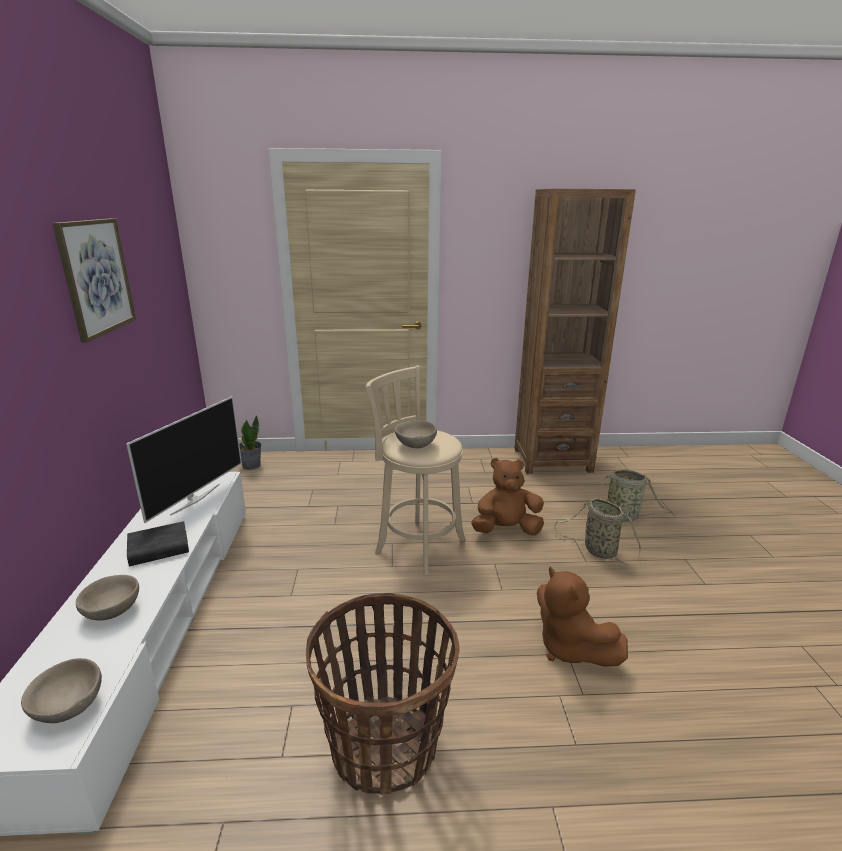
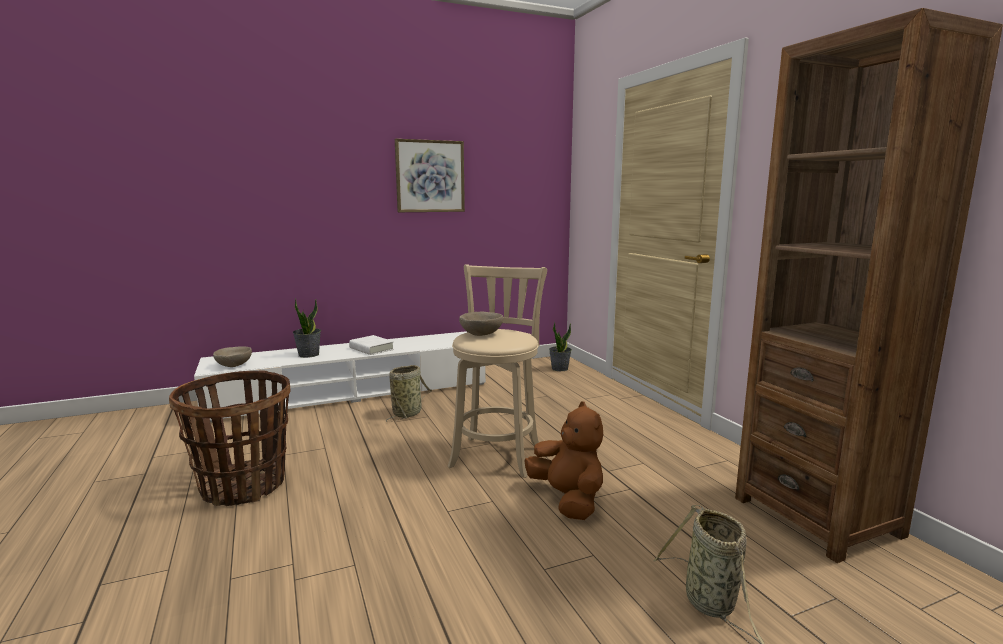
camera: 70 degrees right, 10 degrees down
beige bowl [76,575,139,621] -> potted plant [293,298,321,358]
television [126,396,242,523] -> none
black book [127,521,189,566] -> white book [349,335,394,355]
brown plush toy [537,567,628,667] -> none
basket [554,498,641,565] -> basket moved to [386,365,432,422]

